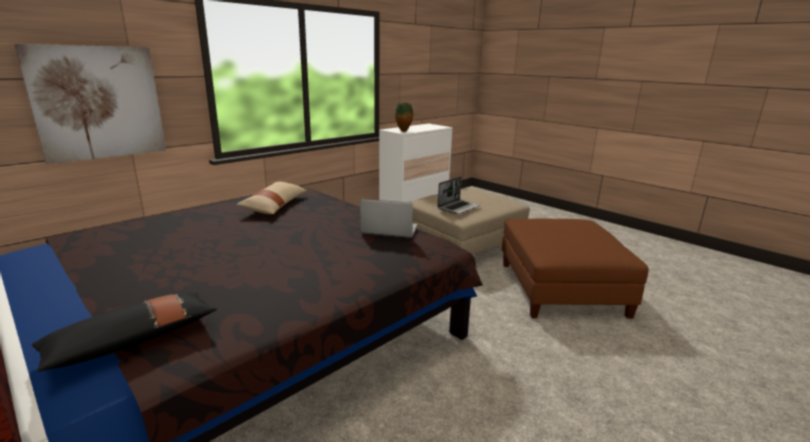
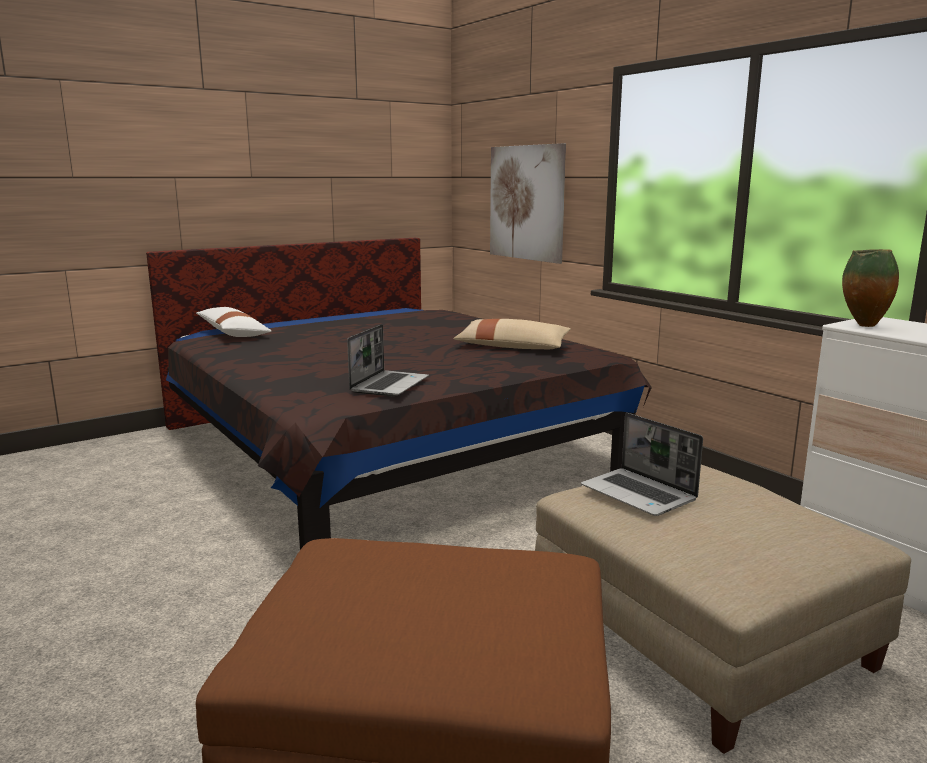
camera: 100 degrees right, 5 degrees down
black pillow [32,292,217,371] -> white pillow [196,307,271,337]

